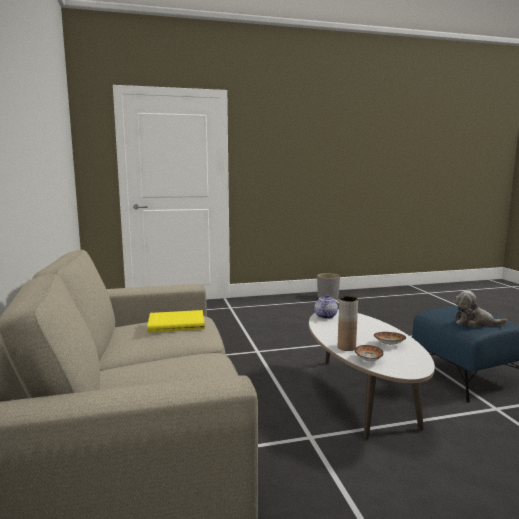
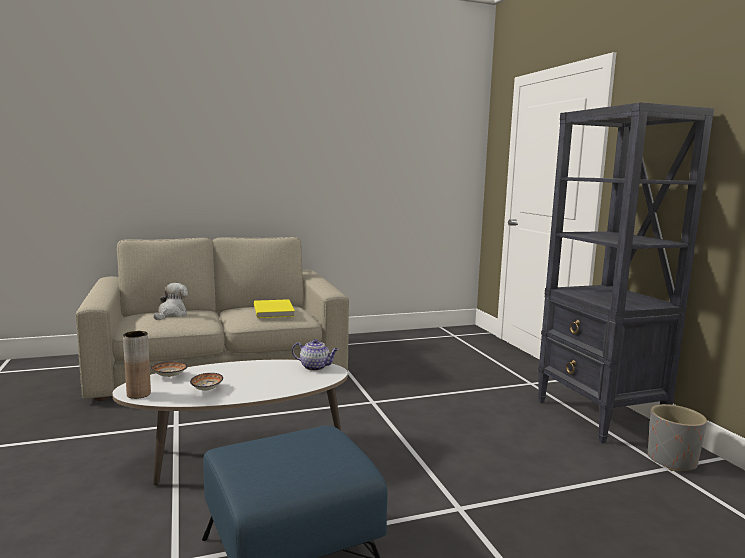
camera: 85 degrees right, 0 degrees up
brown vase [338,296,358,351] -> brown vase moved to [123,331,151,399]
plush toy [454,290,507,327] -> plush toy moved to [153,283,188,320]
none -> black bookcase [537,102,714,443]

